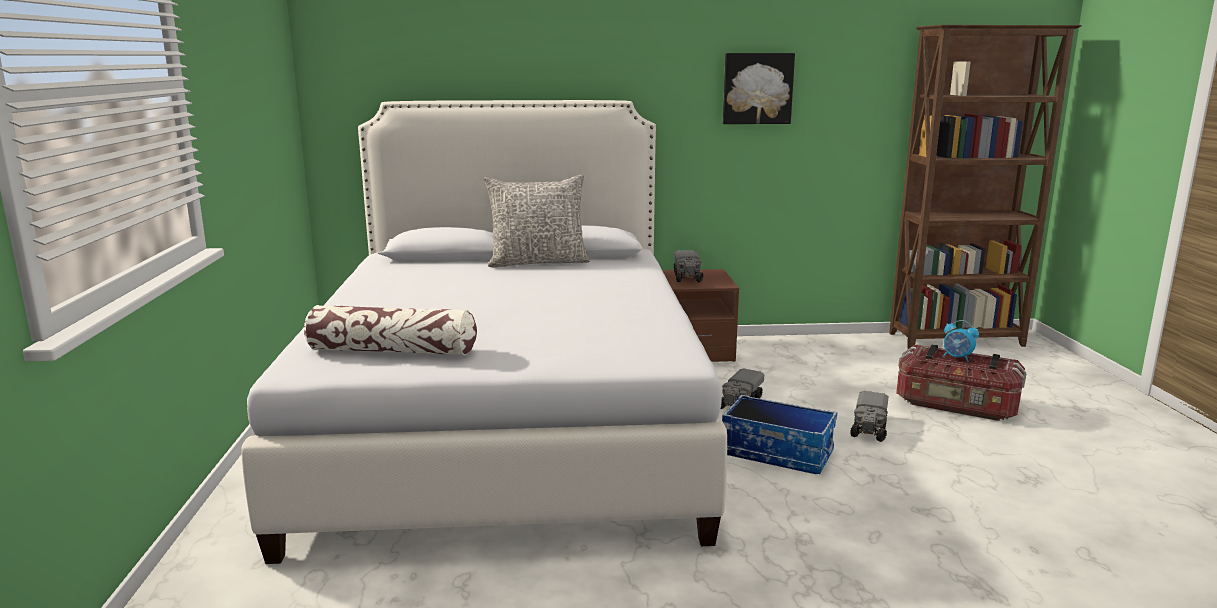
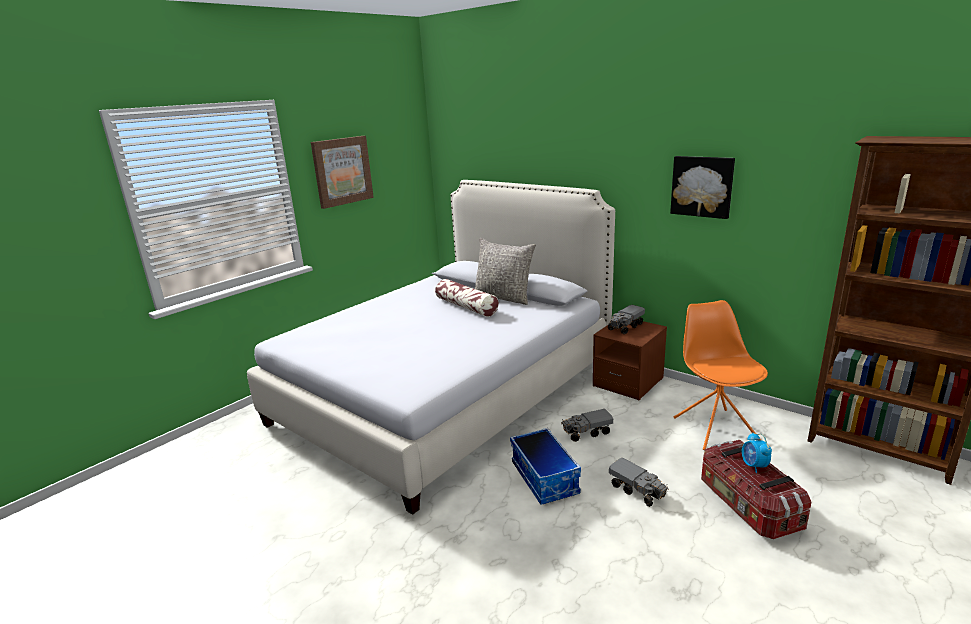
camera: 45 degrees right, 5 degrees up
pillow [304,305,477,355] -> pillow moved to [435,279,499,317]
toy truck [850,391,889,442] -> toy truck turned 105 degrees counterclockwise [609,458,669,507]
none -> picture [311,136,374,209]
none -> orange chair [674,300,768,450]

